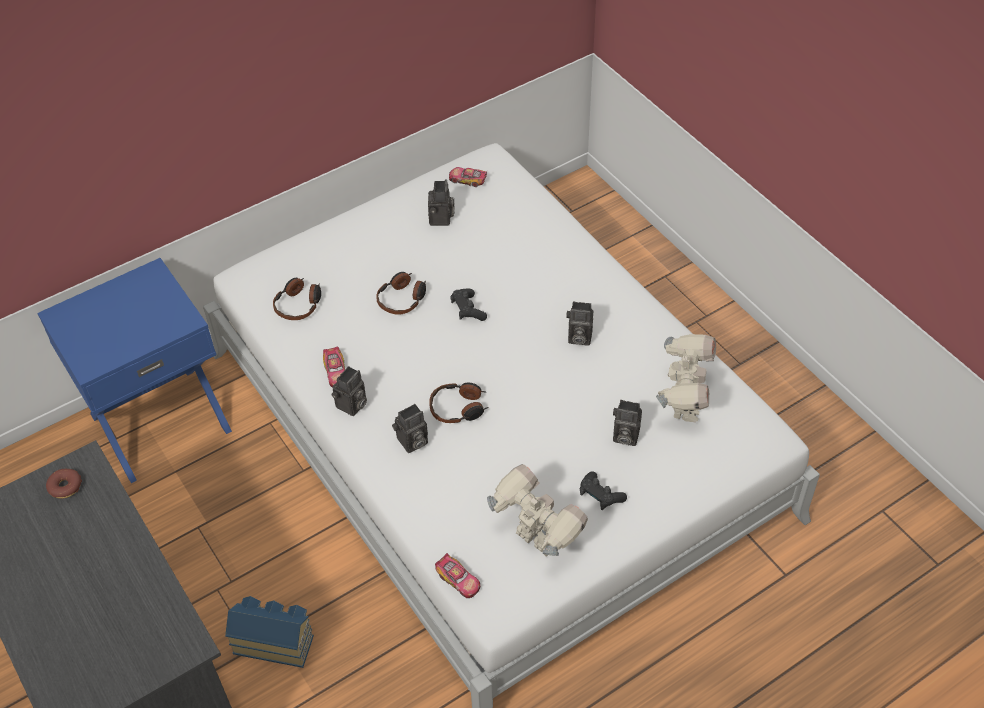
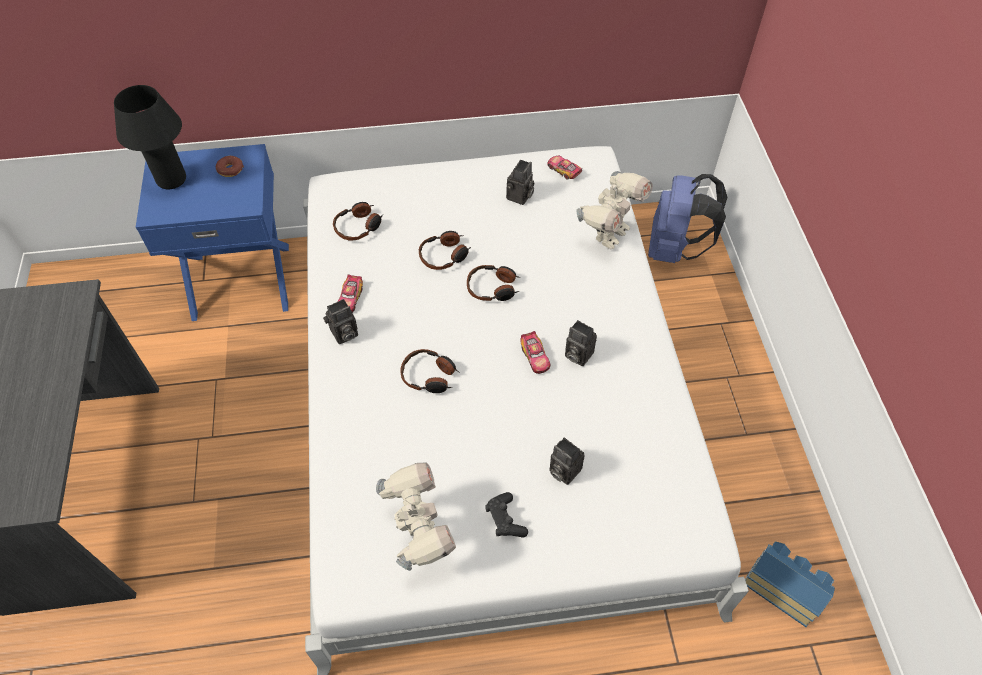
camera: 25 degrees right, 5 degrees up
donut [46,469,82,499] -> donut moved to [216,156,244,177]
toy house [225,596,314,668] -> toy house moved to [745,541,835,627]
camera [392,404,428,453] -> none
toy car [435,553,480,598] -> toy car moved to [520,331,550,374]
black game controller [450,289,487,321] -> headphones [467,265,520,301]
toy robot [656,334,716,422] -> toy robot moved to [577,171,653,249]
none -> black table lamp [114,85,186,189]
none -> blue backpack [648,174,728,263]

